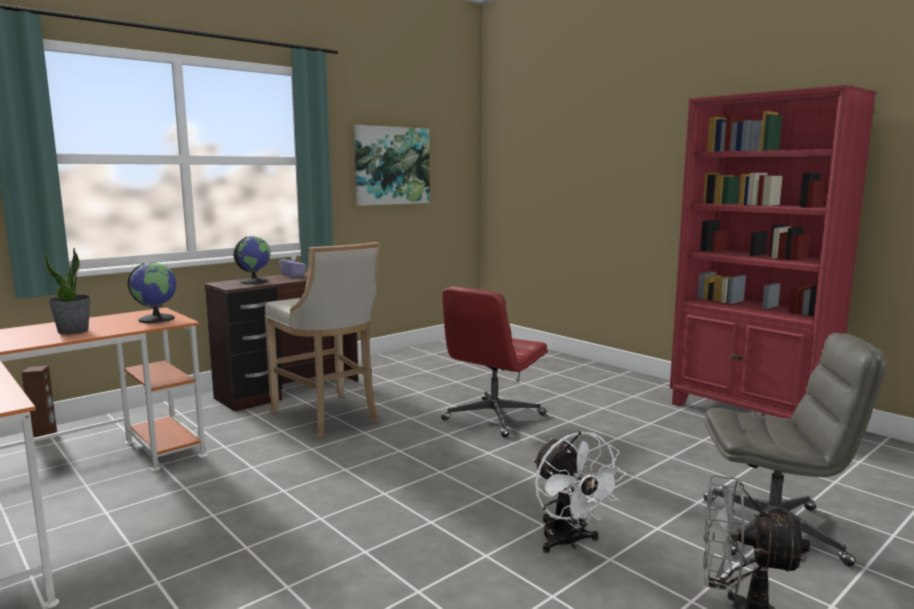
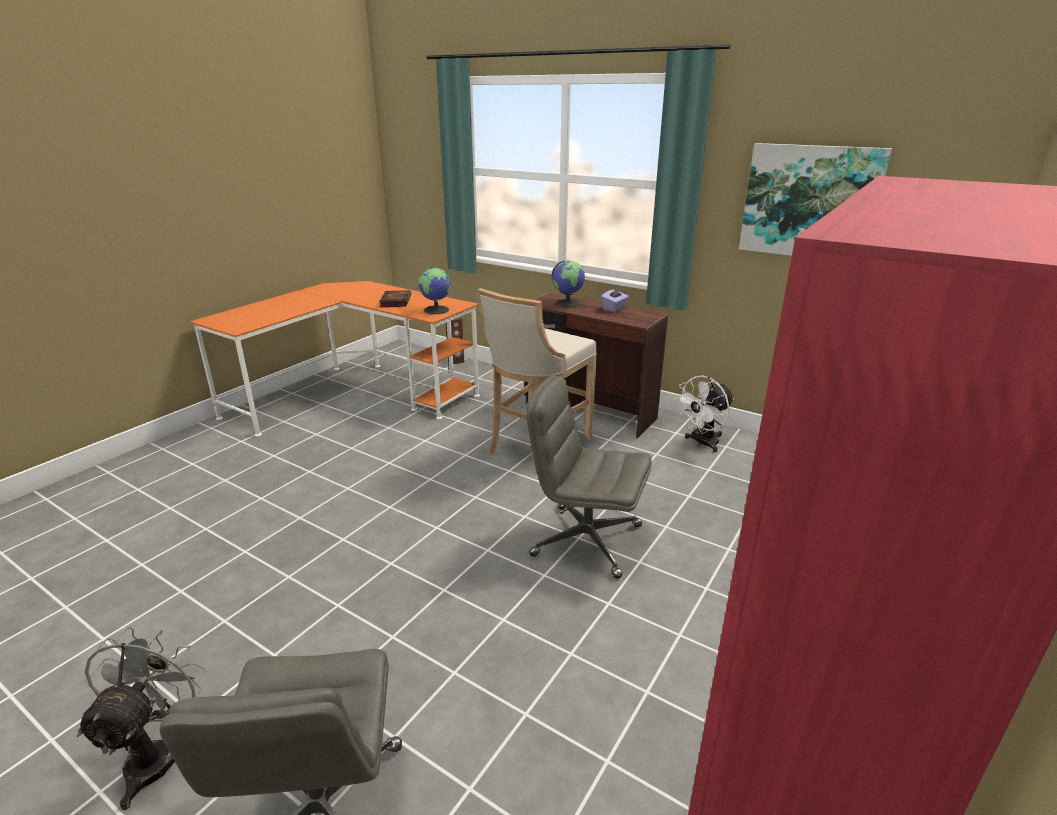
camera: 75 degrees right, 15 degrees up
potted plant [44,248,91,334] -> book [379,290,411,307]
red office chair [441,287,548,437] -> grey office chair [526,376,652,579]
white fan [534,431,626,553] -> white fan moved to [675,375,734,452]

